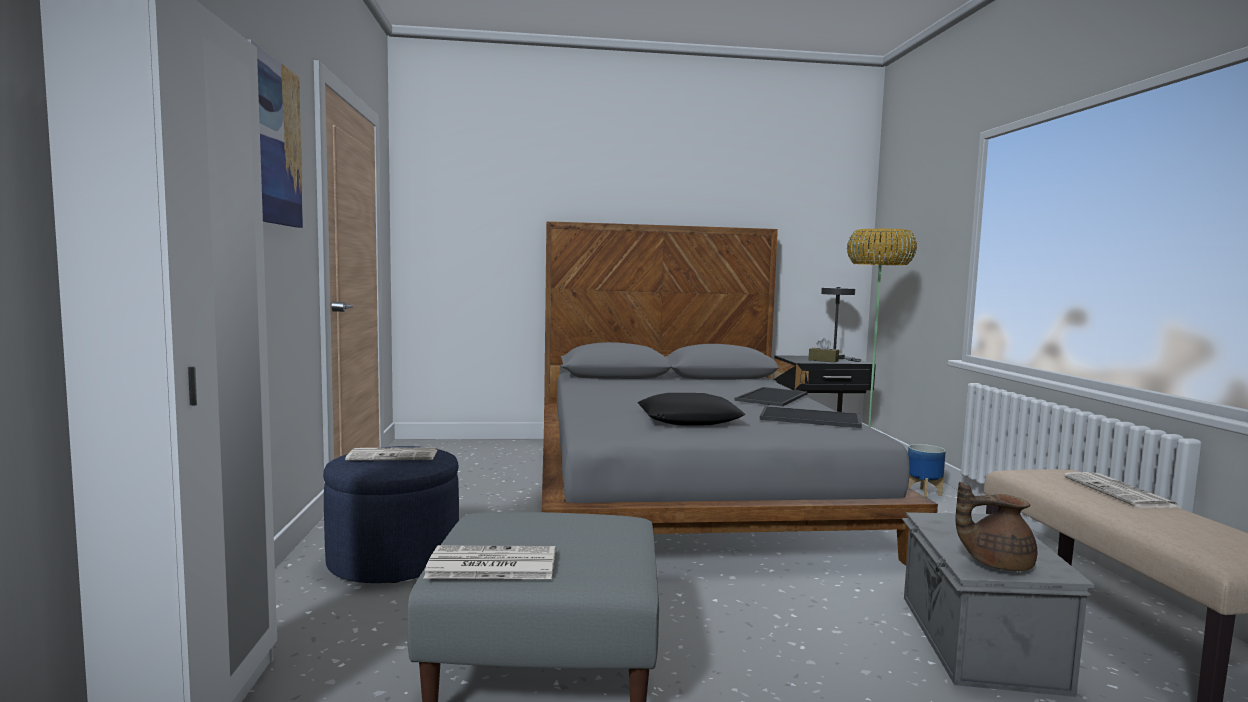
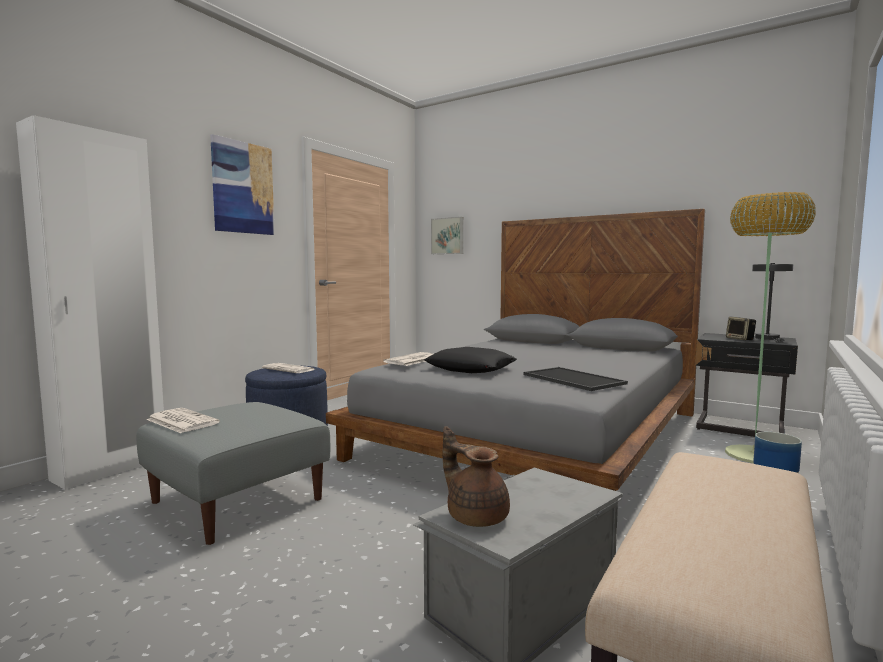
camera: 40 degrees right, 0 degrees up
tray [734,387,807,407] -> none
brown tissue box [809,338,839,363] -> speaker [726,317,756,340]
newspaper [1063,472,1179,508] -> newspaper moved to [383,352,433,366]
none -> picture [431,217,463,254]

